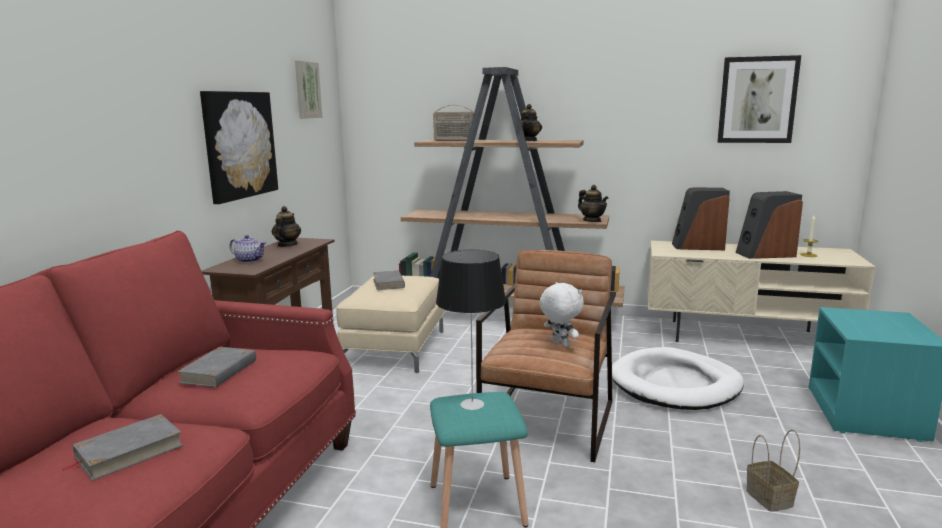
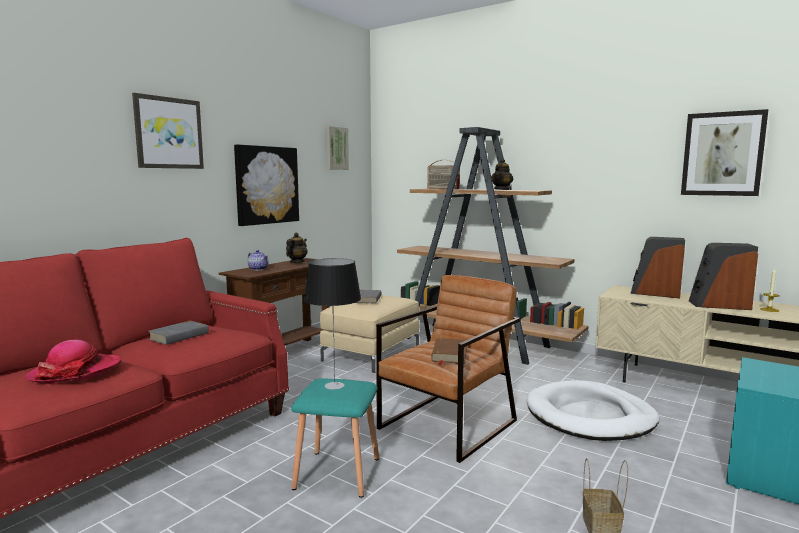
camera: 20 degrees right, 5 degrees down
grey book [62,414,183,481] -> hat [24,340,122,384]
white plush toy [539,282,584,347] -> brown book [432,338,467,366]
teapot [578,185,608,222] -> none
none -> picture [132,93,204,169]

